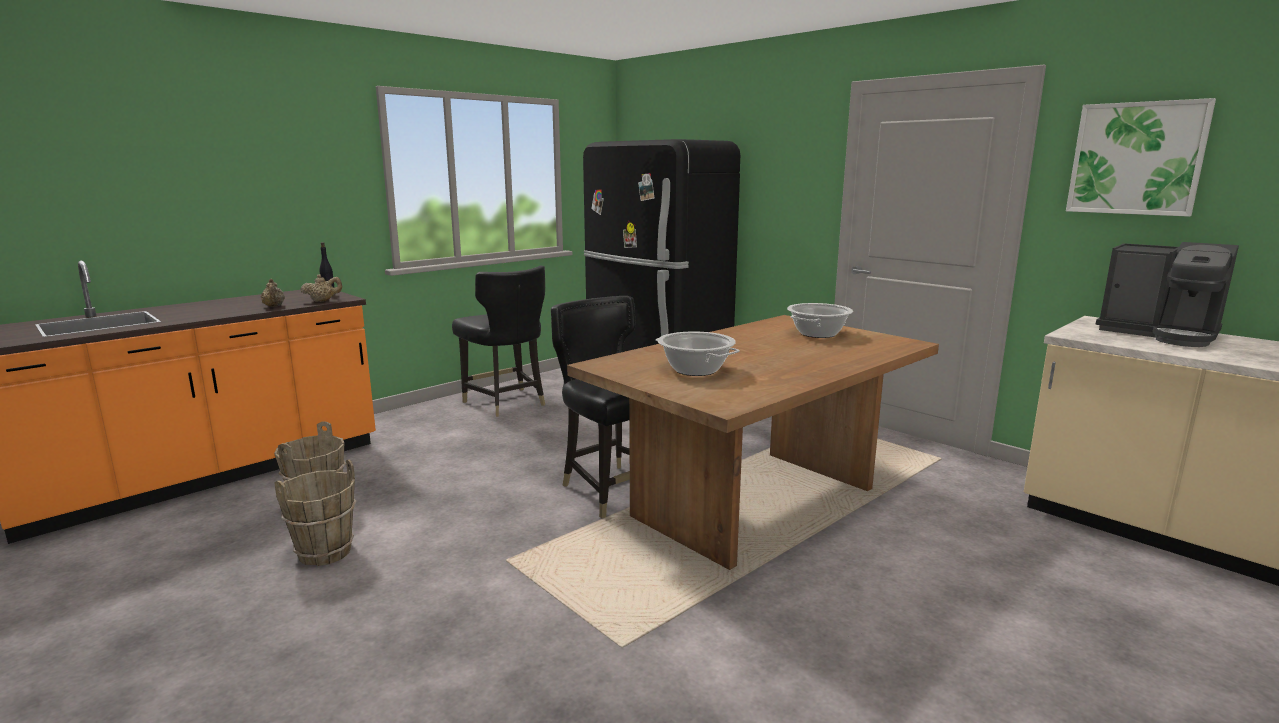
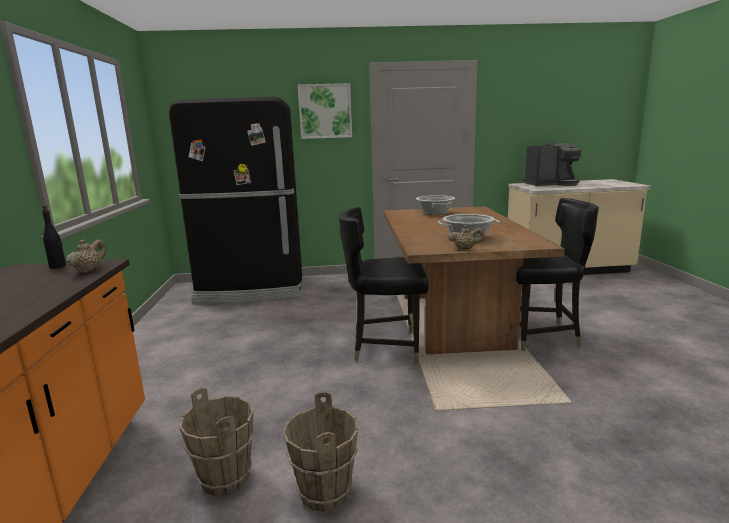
camera: 50 degrees left, 0 degrees up
beige teapot [260,279,285,307] -> beige teapot moved to [448,225,484,250]
black chair [452,266,545,417] -> black chair moved to [516,198,599,351]
picture [1066,98,1216,217] -> picture moved to [298,83,352,139]

